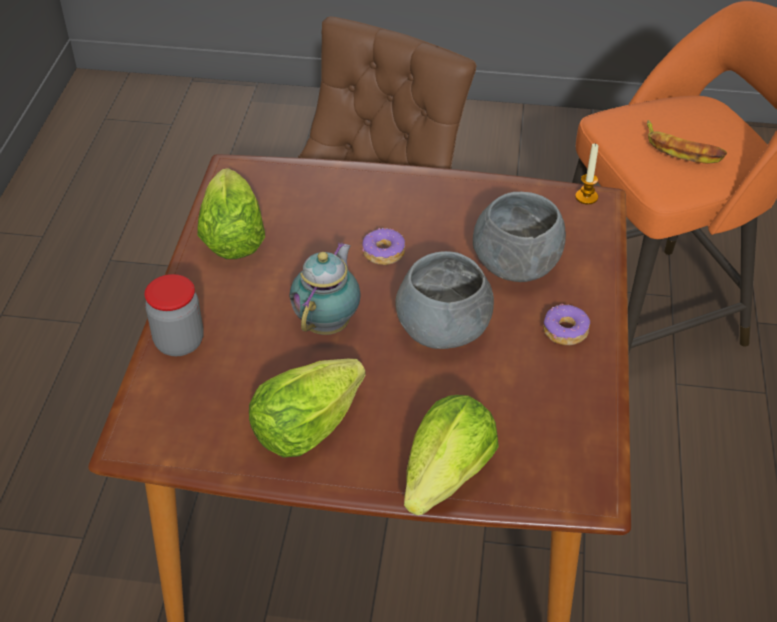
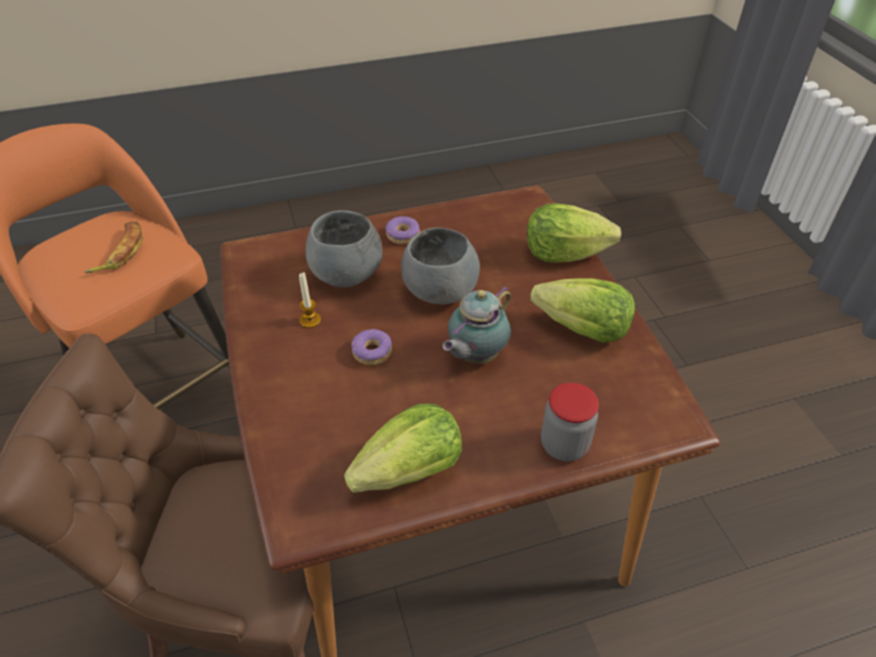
camera: 115 degrees left, 0 degrees up
teapot [289,242,361,335] -> teapot turned 45 degrees counterclockwise [442,286,511,364]
candle [575,143,598,205] -> candle moved to [299,272,321,328]

